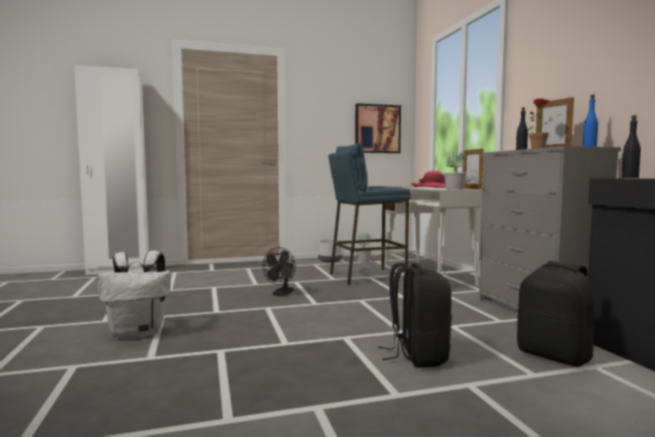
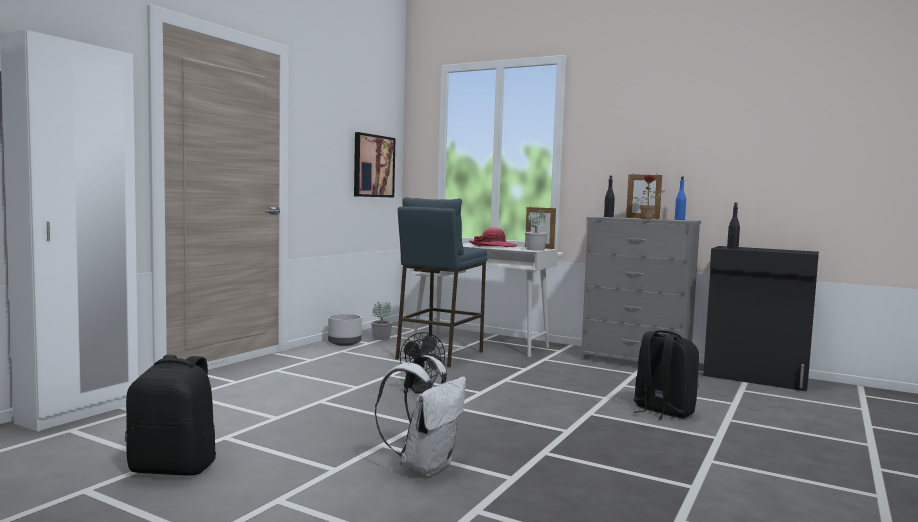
camera: 45 degrees left, 0 degrees up
black backpack [517,261,594,367] -> black backpack moved to [125,355,216,476]

